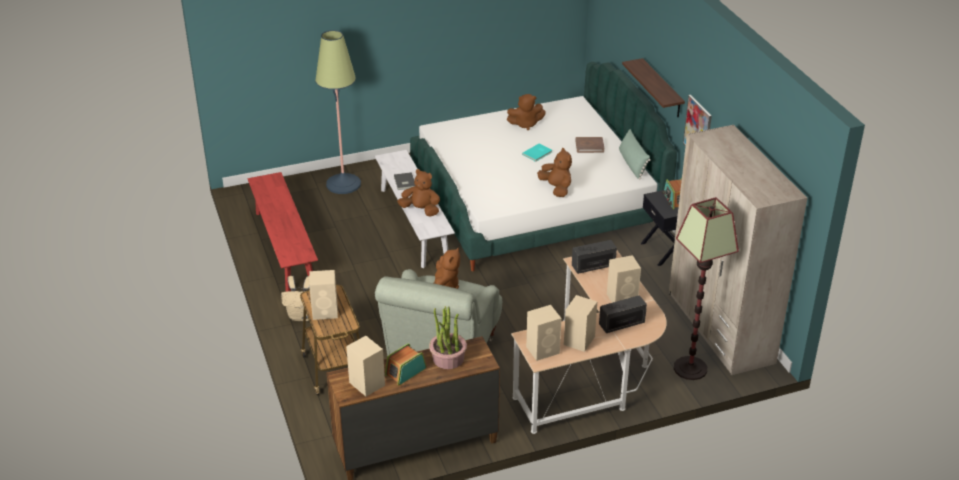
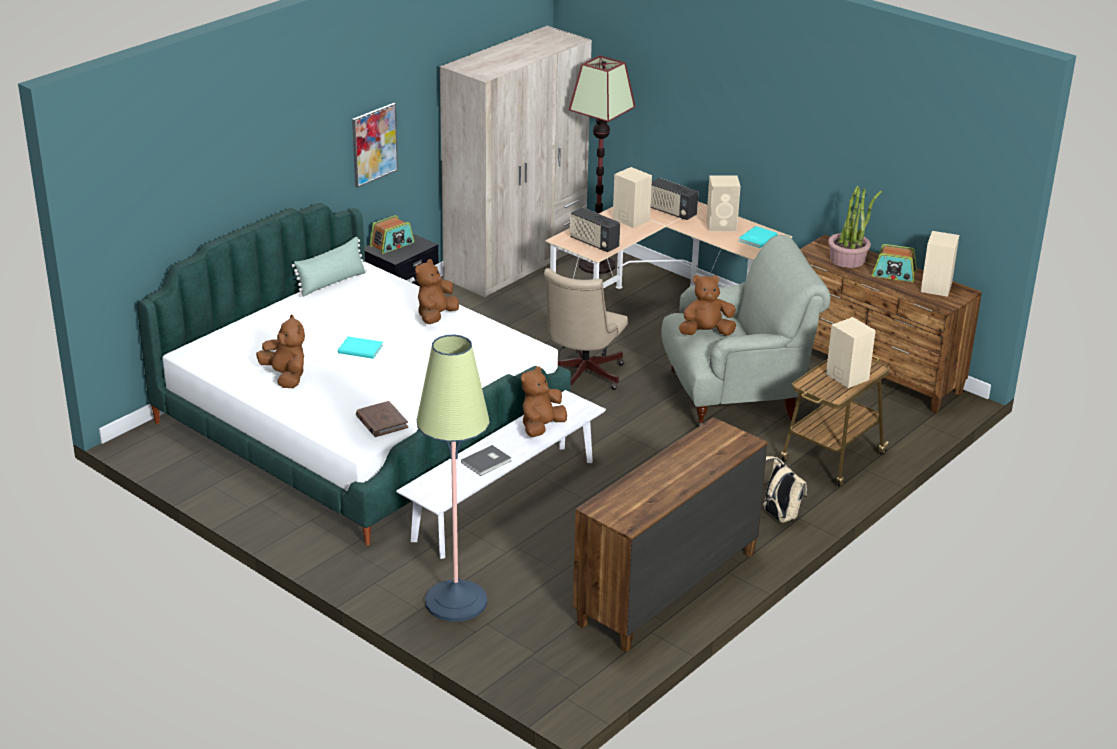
camera: 120 degrees left, 5 degrees down
red bench [247,172,318,291] -> brown dresser [573,417,768,652]
brown plush toy [397,169,440,217] -> brown plush toy turned 45 degrees clockwise [521,366,567,437]
beige speaker [526,305,562,361] -> turquoise book [739,226,778,248]
brown book [575,137,605,153] -> brown book moved to [356,401,408,437]
shelf [622,58,685,117] -> none
none -> beige office chair [544,268,628,390]

